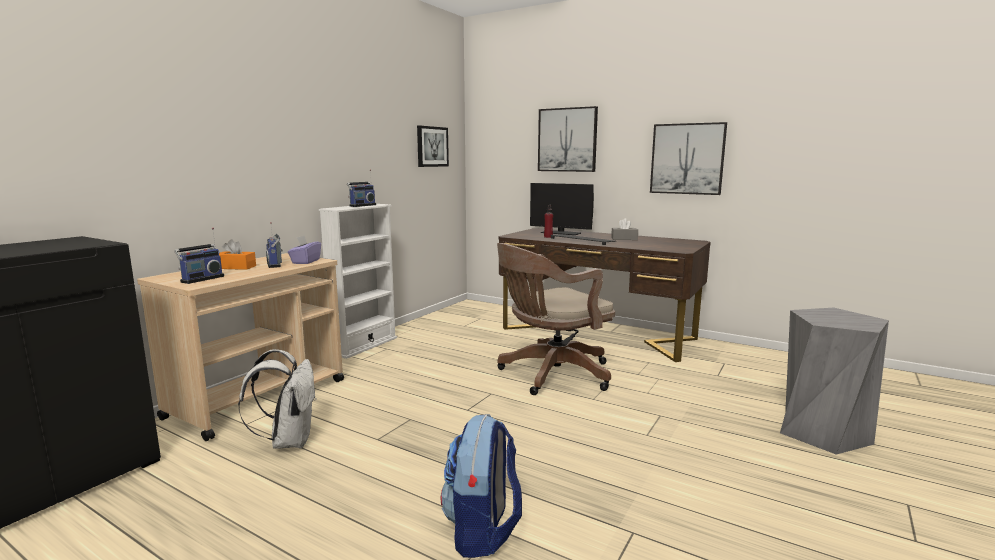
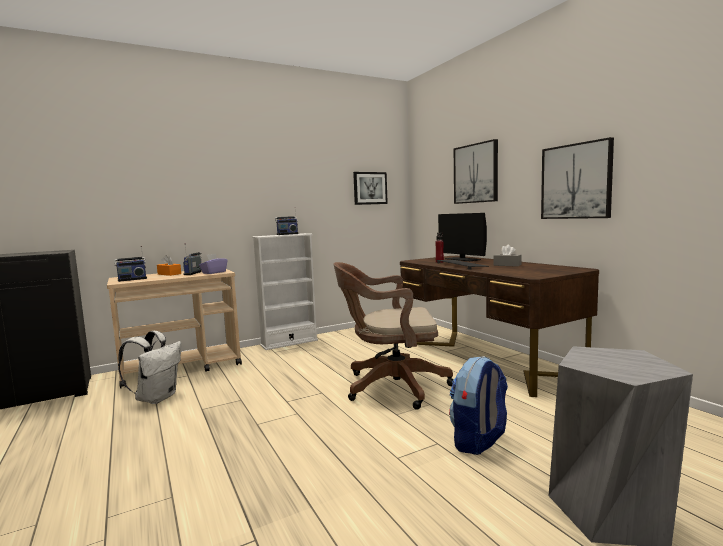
camera: 30 degrees right, 5 degrees down
backpack [440,414,522,558] -> backpack moved to [449,356,508,455]

